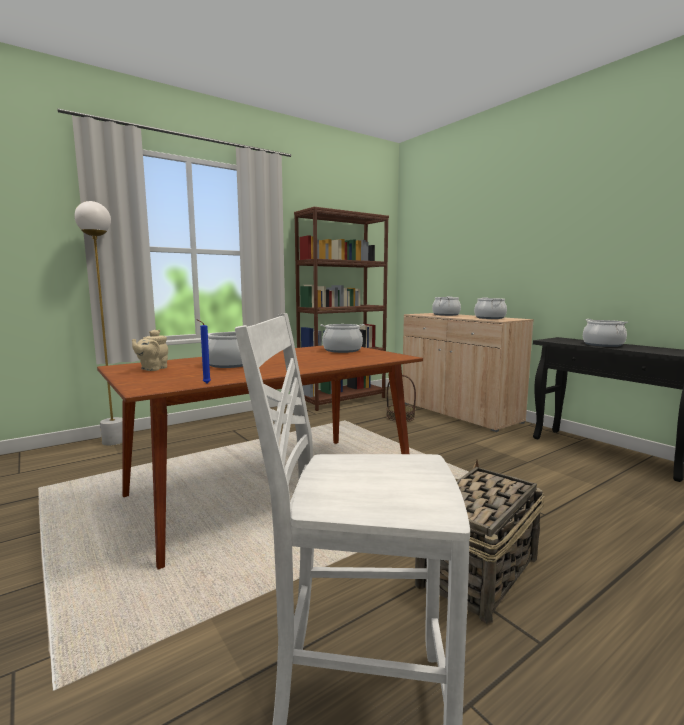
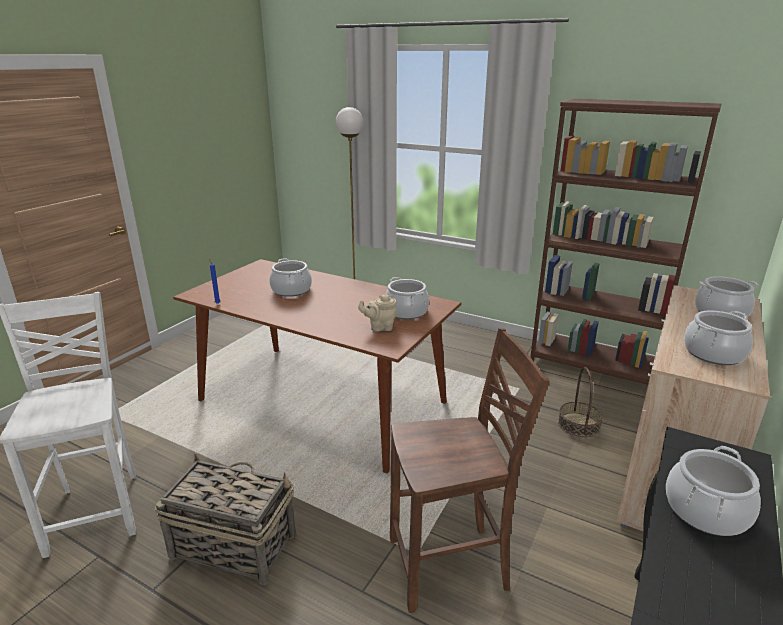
camera: 65 degrees right, 15 degrees up
beige teapot [132,330,168,371] -> beige teapot moved to [358,294,397,332]
none -> brown chair [390,328,550,613]

